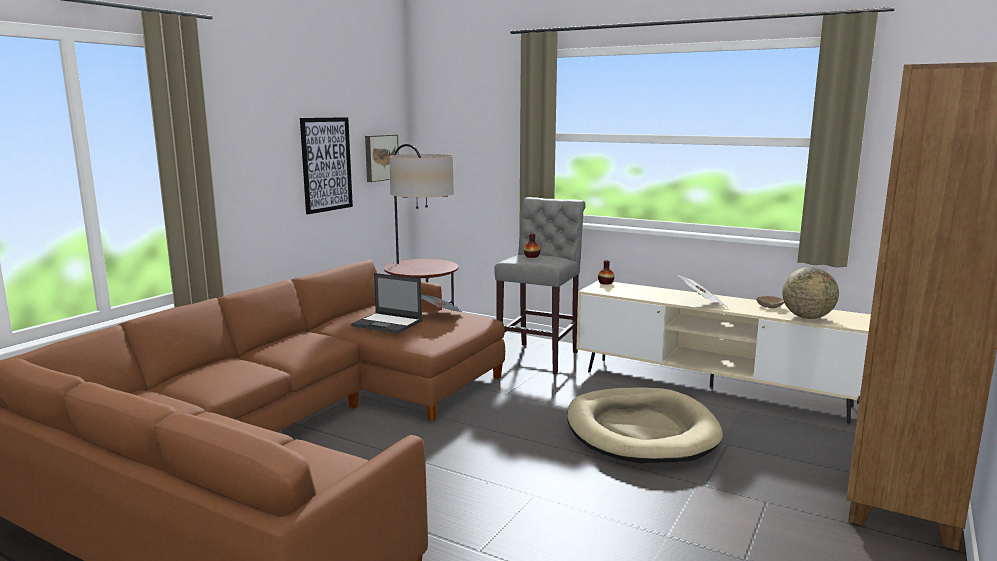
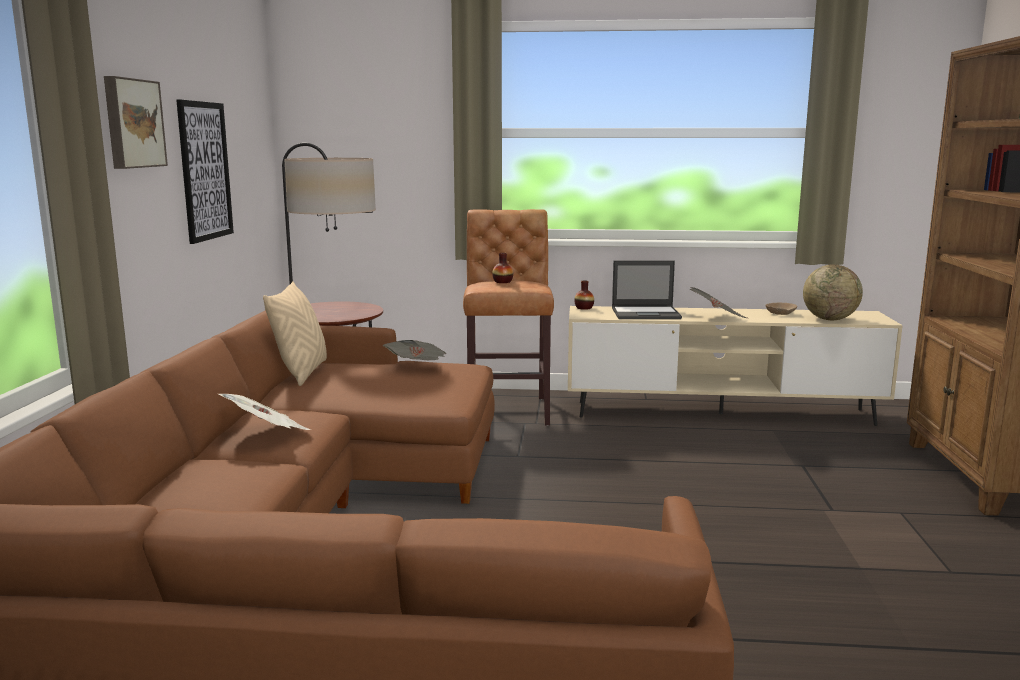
camera: 25 degrees left, 0 degrees up
laptop [351,273,422,333] -> laptop moved to [612,261,682,319]
picture [365,134,399,182] -> picture moved to [104,76,168,169]
grey stool [494,197,586,375] -> brown stool [463,209,554,426]
beige dog bed [567,388,723,464] -> none
none -> newspaper [218,394,311,430]
none -> beige pillow [263,281,327,386]

